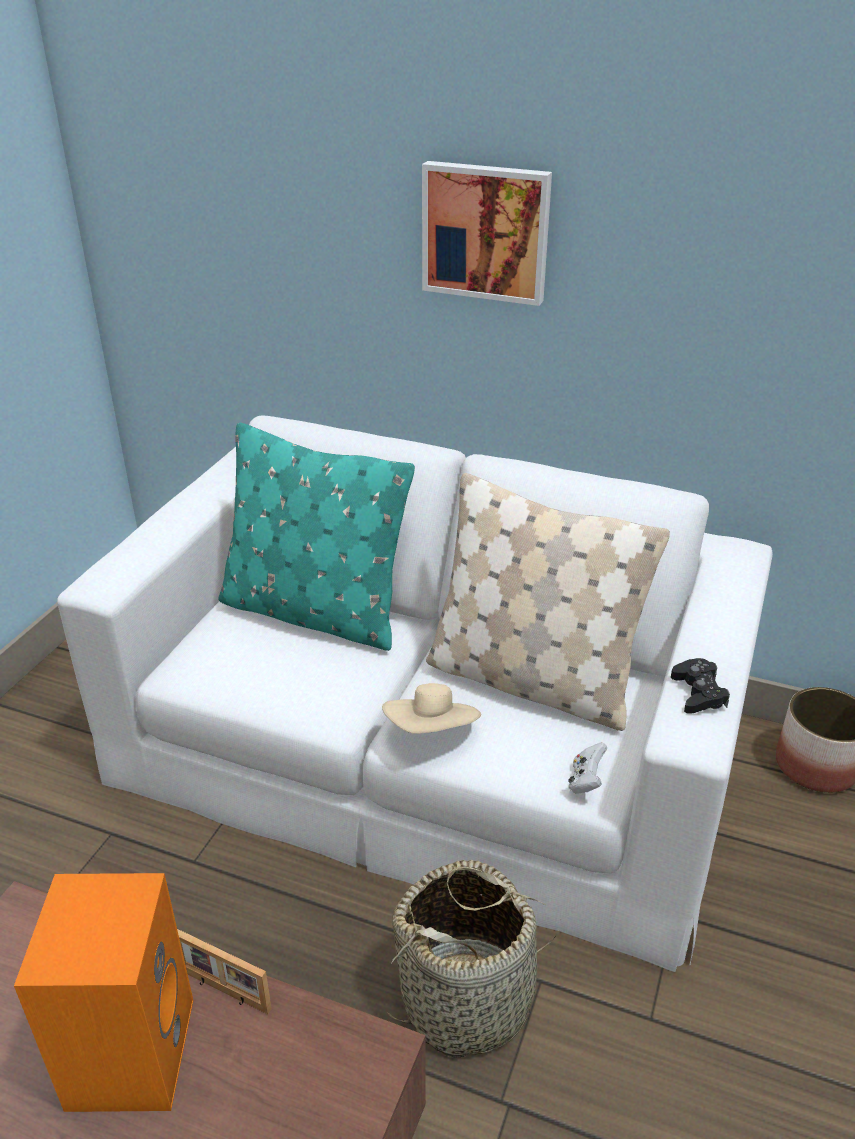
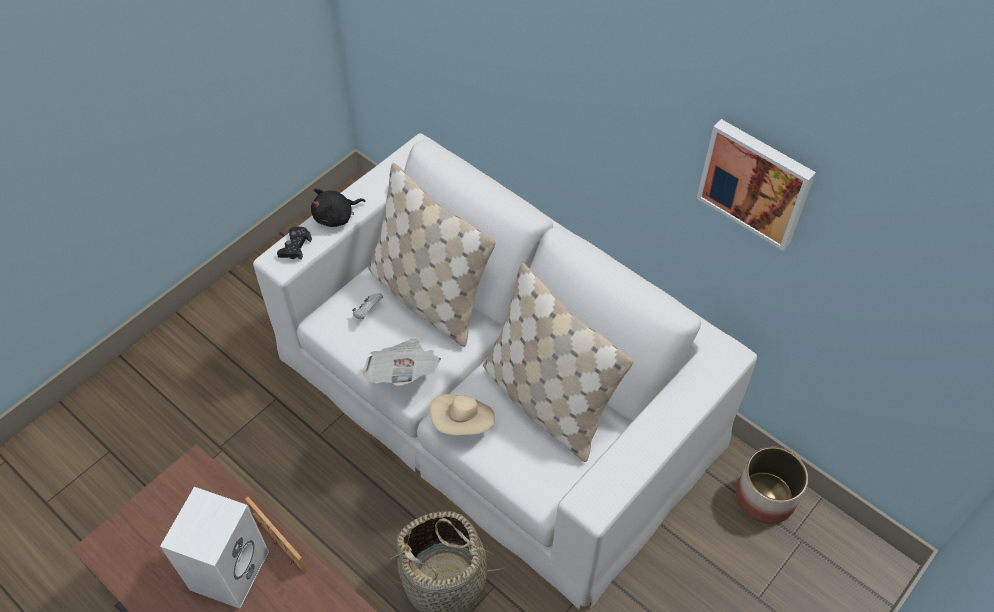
camera: 20 degrees right, 20 degrees up
orange speaker [14,873,193,1112] -> white speaker [160,487,269,609]
turquoise pillow [218,423,415,651] -> beige pillow [368,163,496,347]
picture [422,161,552,306] -> picture moved to [697,119,816,251]
white game controller [568,742,607,794] -> white game controller moved to [352,293,383,319]
black game controller [671,658,730,714] -> black game controller moved to [277,226,312,260]
none -> black plush toy [311,189,365,227]
none -> newspaper [362,339,441,386]

